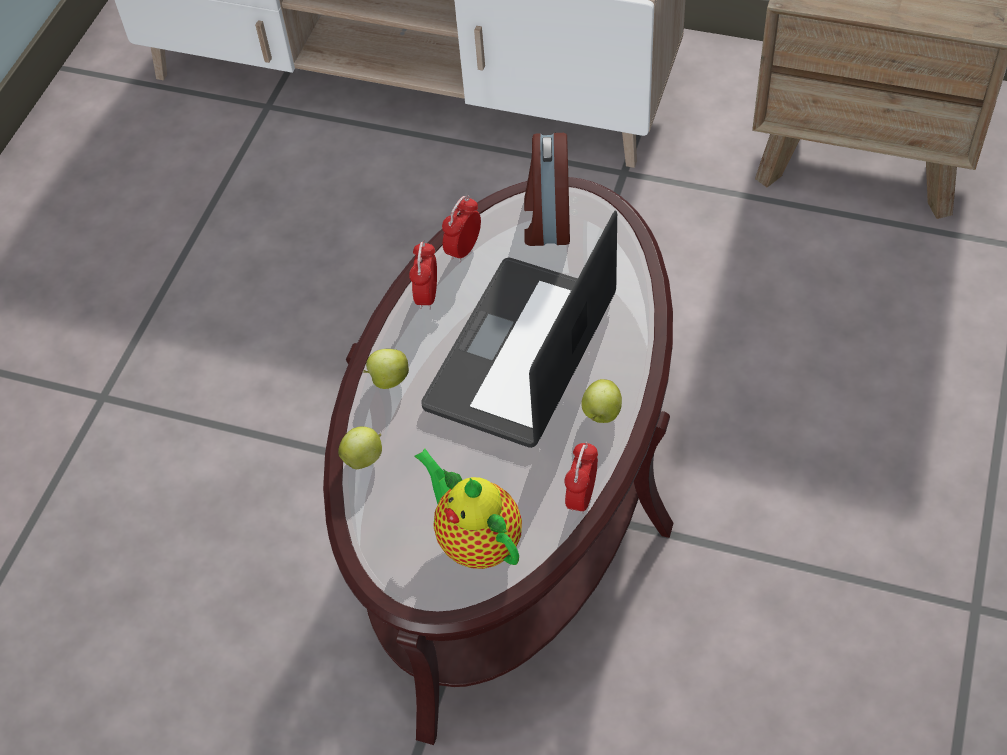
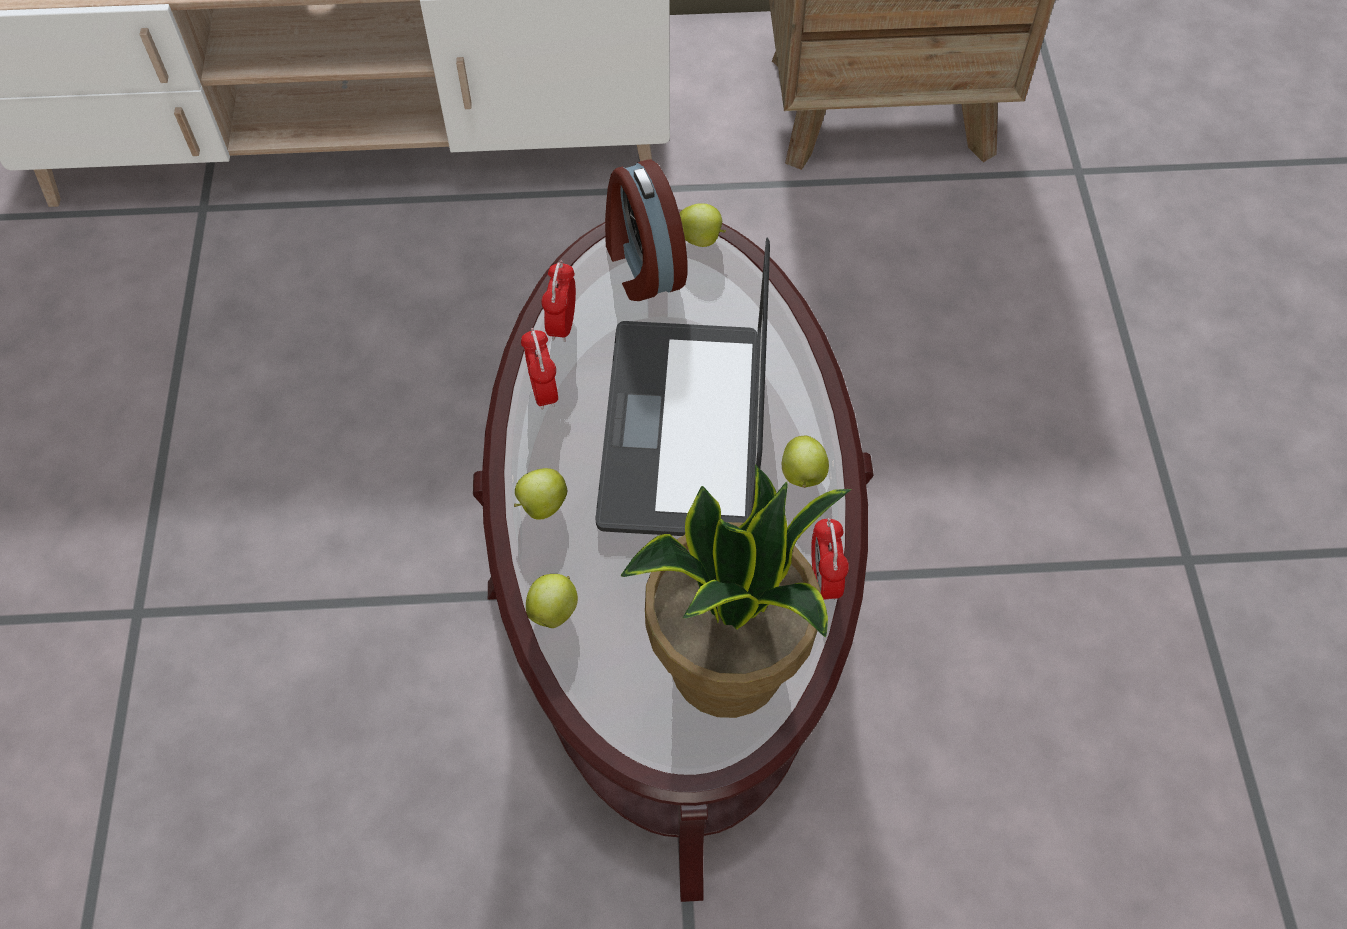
camera: 25 degrees left, 5 degrees up
teapot [414,449,522,569] -> potted plant [620,464,852,718]
none -> apple [679,203,726,247]

